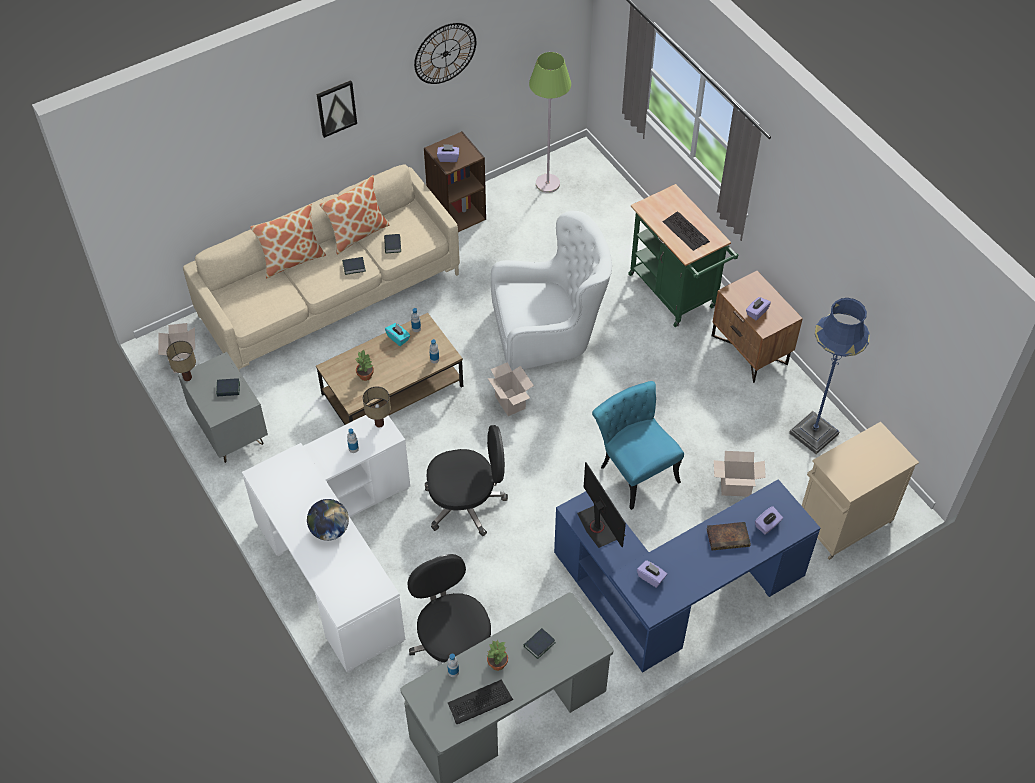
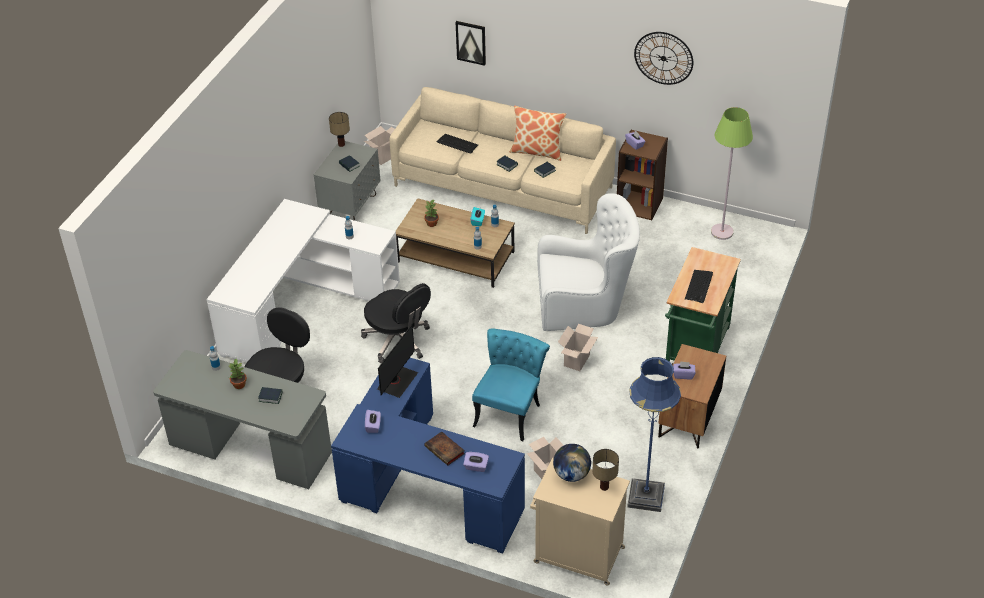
camera: 55 degrees right, 10 degrees down
pillow [250,204,326,279] -> none
globe [307,499,349,541] -> globe moved to [553,444,591,482]
picture [316,80,357,138] -> picture moved to [456,21,486,66]
table lamp [363,387,391,428] -> table lamp moved to [592,449,619,491]
keyboard [448,679,513,724] -> keyboard moved to [436,134,478,153]
cardboard box [488,362,534,416] -> cardboard box moved to [558,324,598,371]
white armchair [491,211,612,371] -> white armchair turned 45 degrees counterclockwise [537,193,640,331]

